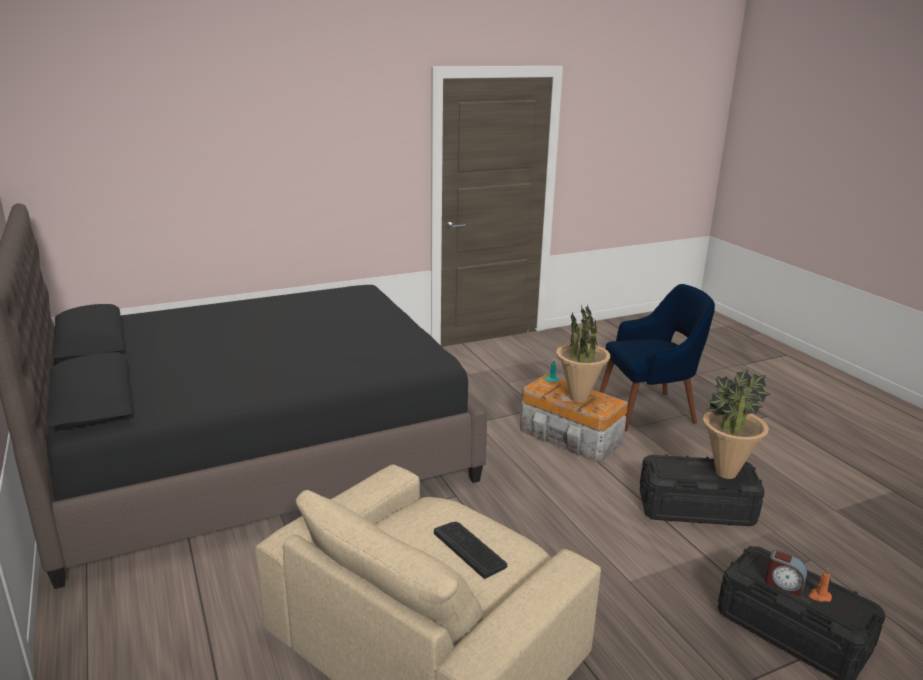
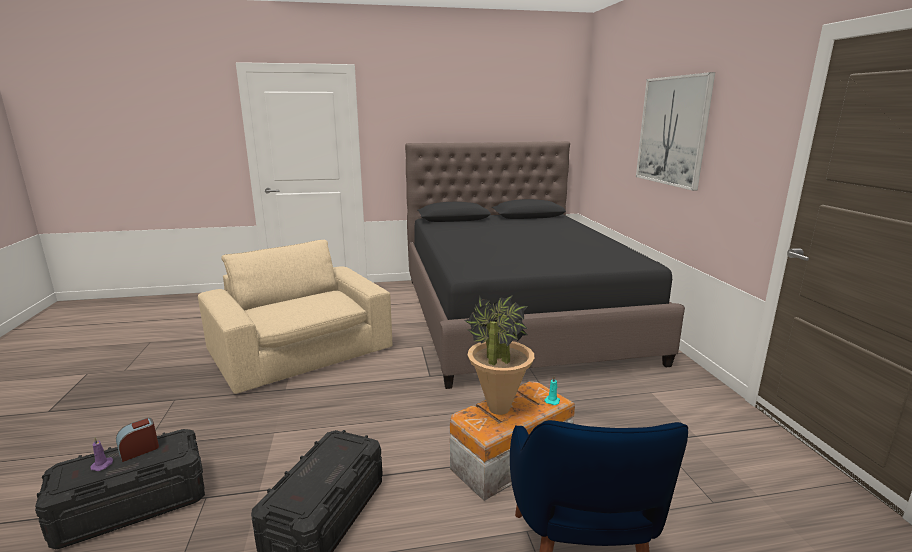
camera: 105 degrees right, 5 degrees down
keyboard [434,522,507,579] -> none
potted plant [703,368,771,479] -> none
orange candle [809,568,832,602] -> purple candle [90,437,113,471]
none -> picture [636,72,715,191]

